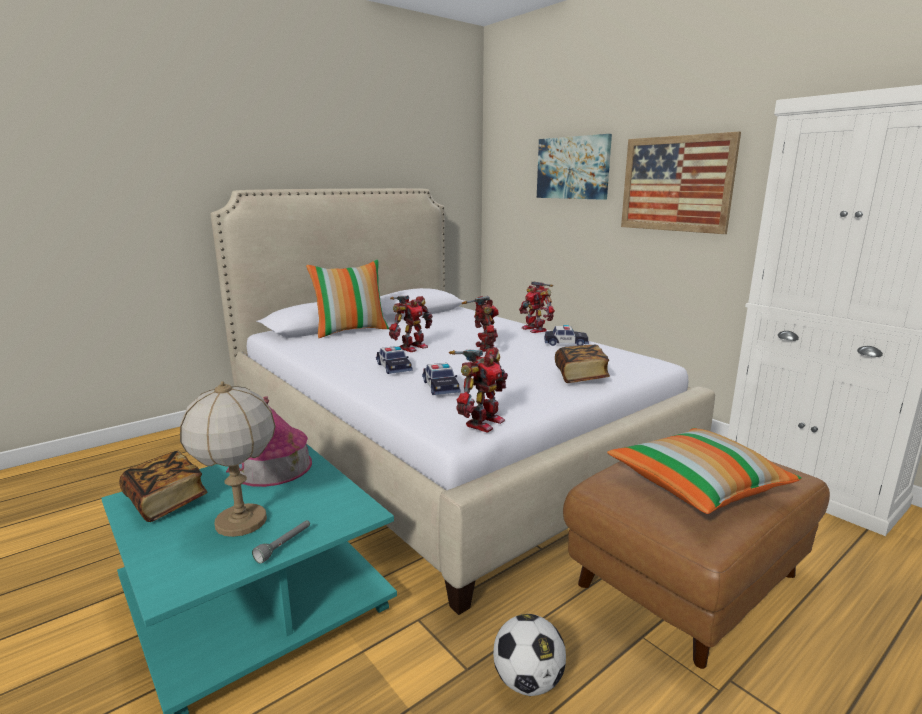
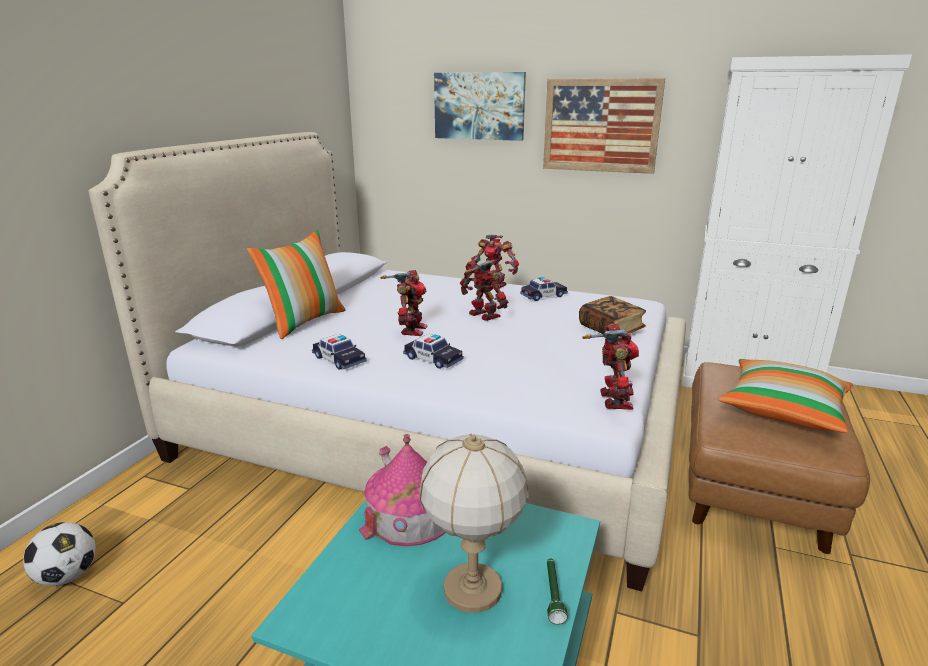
camera: 30 degrees left, 5 degrees up
book [119,451,207,522] -> none
grey flashlight [252,520,310,564] -> green flashlight [547,559,568,625]
toy car [422,363,460,395] -> toy car moved to [312,334,367,370]
football [493,614,566,696] -> football moved to [23,522,95,586]

